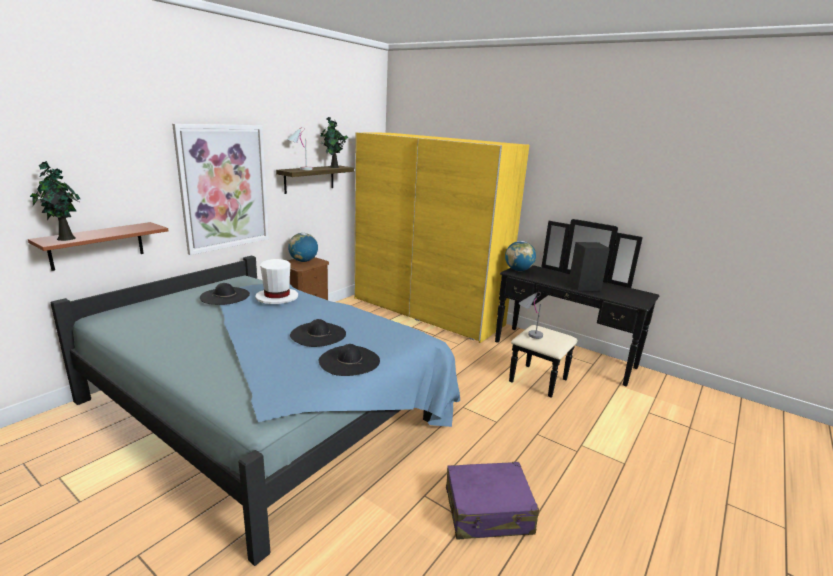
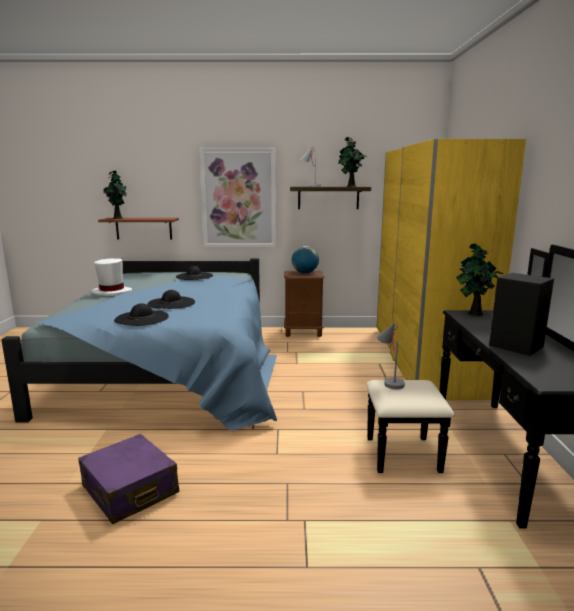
camera: 55 degrees right, 5 degrees down
white hat [255,259,298,304] -> white hat moved to [92,258,132,295]
globe [505,241,536,271] -> potted plant [456,243,503,316]

